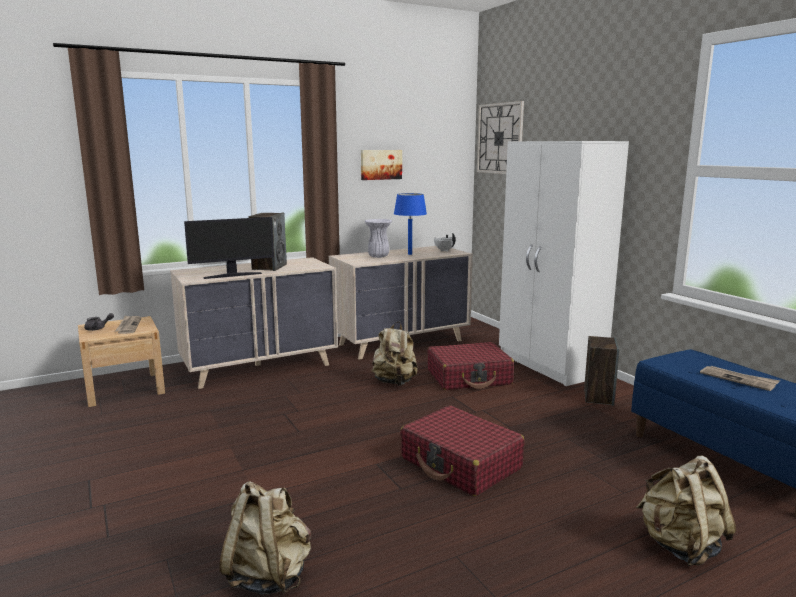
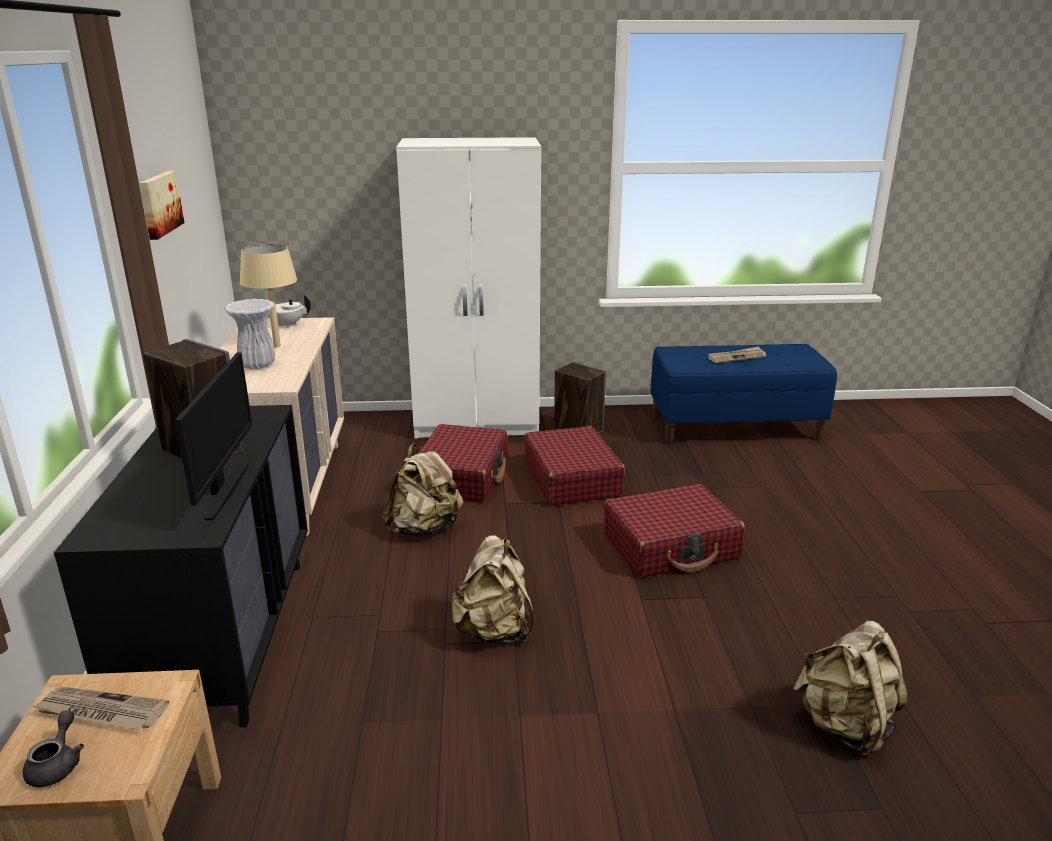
camera: 65 degrees left, 10 degrees up
beige dresser [170,257,338,389] -> black dresser [54,405,308,727]
blue table lamp [394,193,427,255] -> beige table lamp [240,244,298,347]
wall clock [477,101,524,174] -> none
beige backpack [636,456,736,566] -> beige backpack moved to [451,535,534,643]
none -> red suitcase [524,426,625,505]

